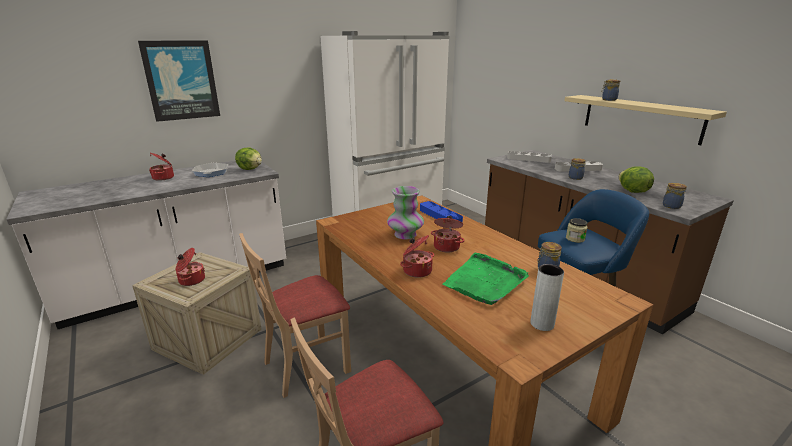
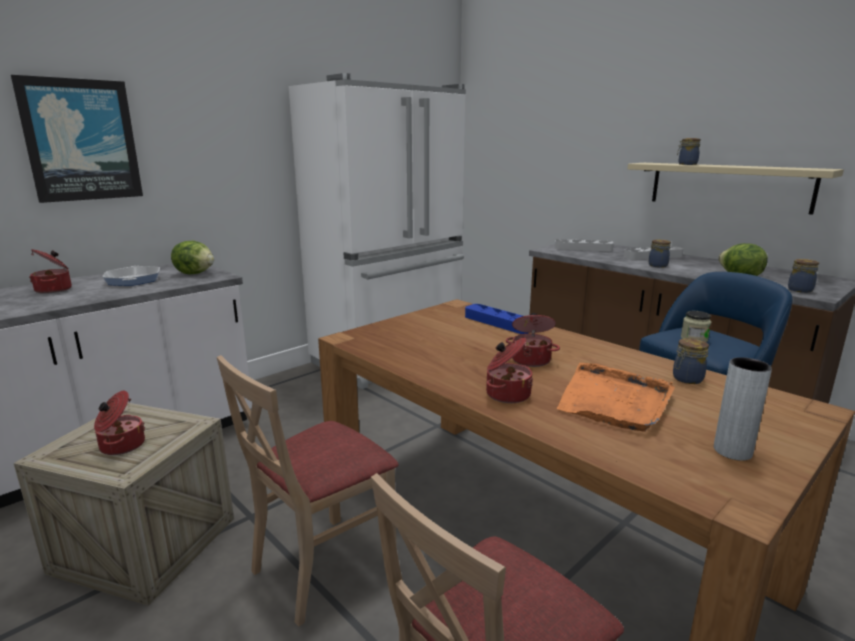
camera: 10 degrees left, 5 degrees down
vase [387,186,424,239] -> none
green tray [443,253,529,305] -> orange tray [557,363,675,432]

